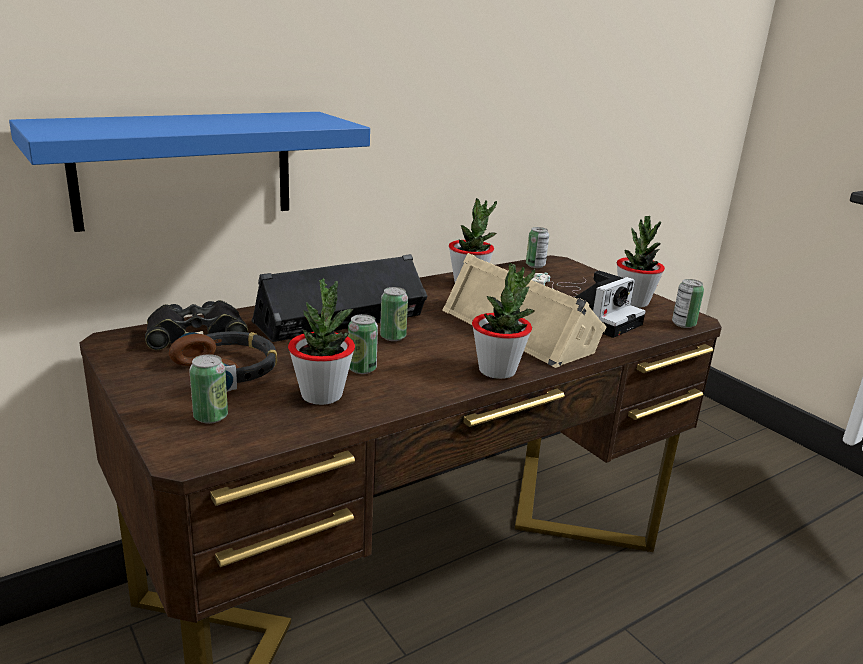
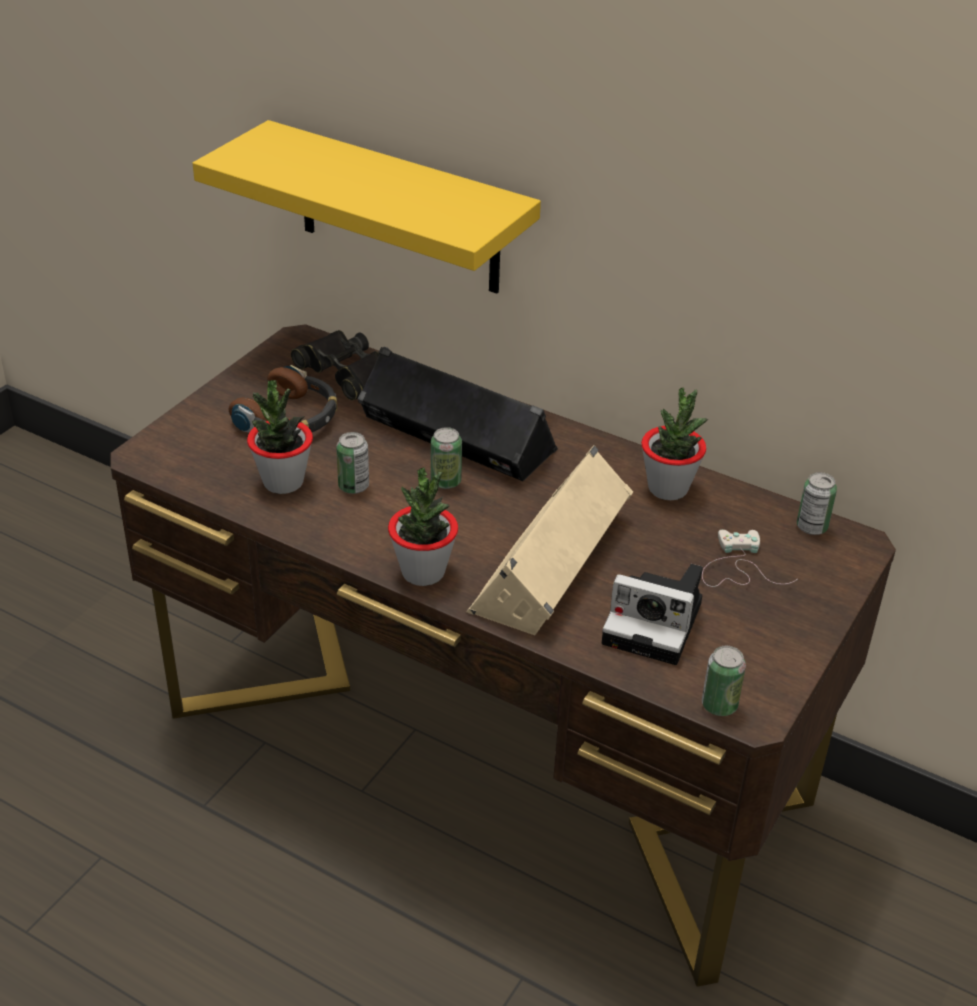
camera: 65 degrees right, 15 degrees up
blue shelf [9,112,370,232] -> yellow shelf [193,120,541,294]
can [189,354,228,424] -> none
potted plant [617,216,665,308] -> none

